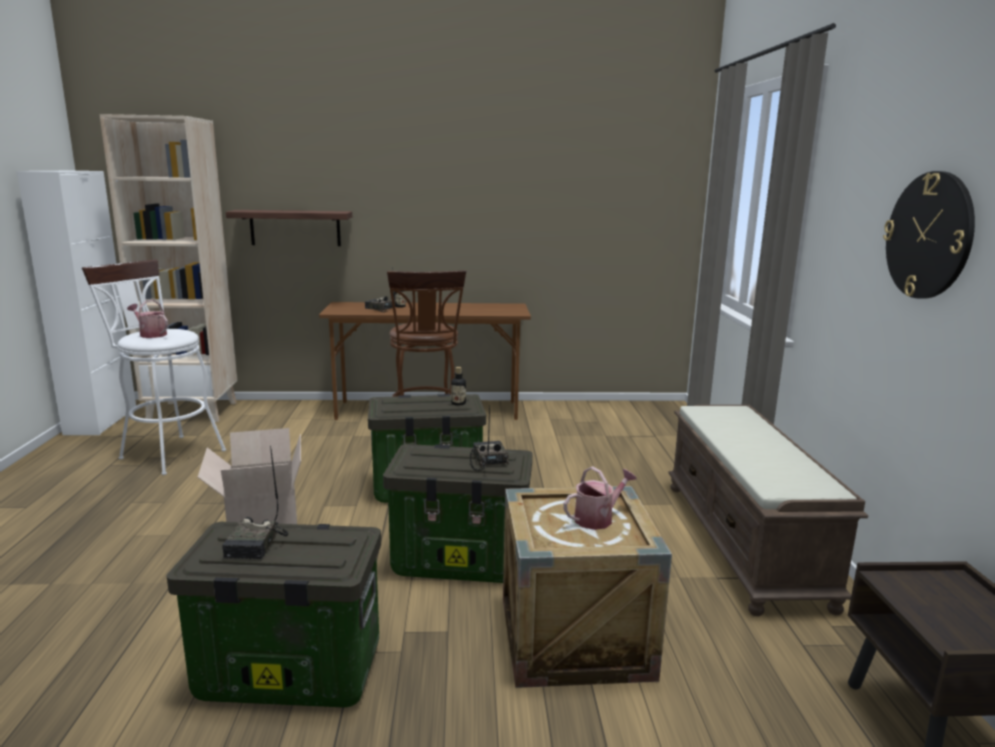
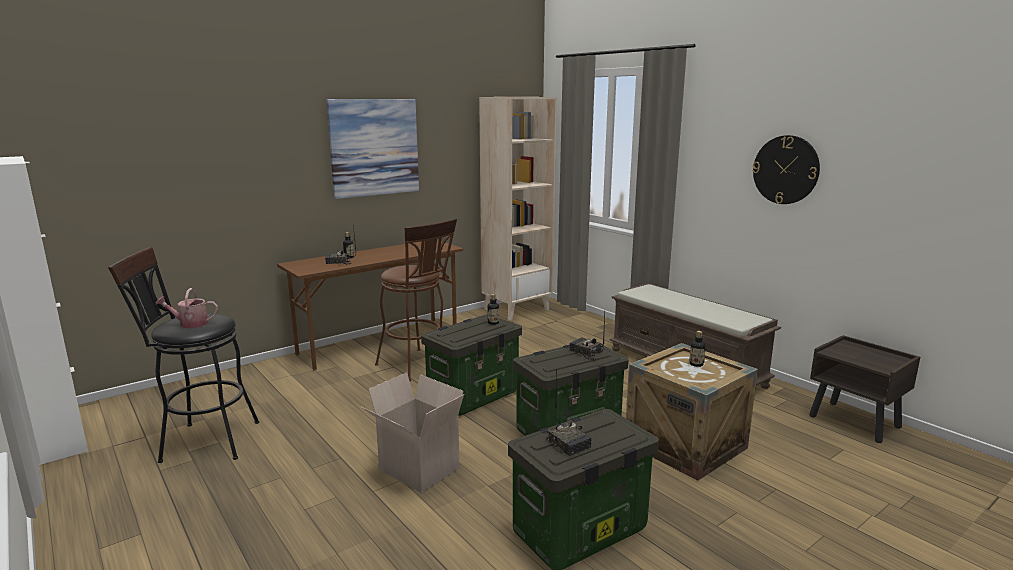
camera: 35 degrees left, 0 degrees up
white stool [82,259,226,475] -> black stool [108,247,259,463]
beige bookcase [99,114,237,422] -> beige bookcase moved to [479,97,557,320]
shelf [226,210,352,246] -> none
watering can [564,466,637,530] -> bottle [689,331,706,367]
none -> picture [326,99,419,199]

